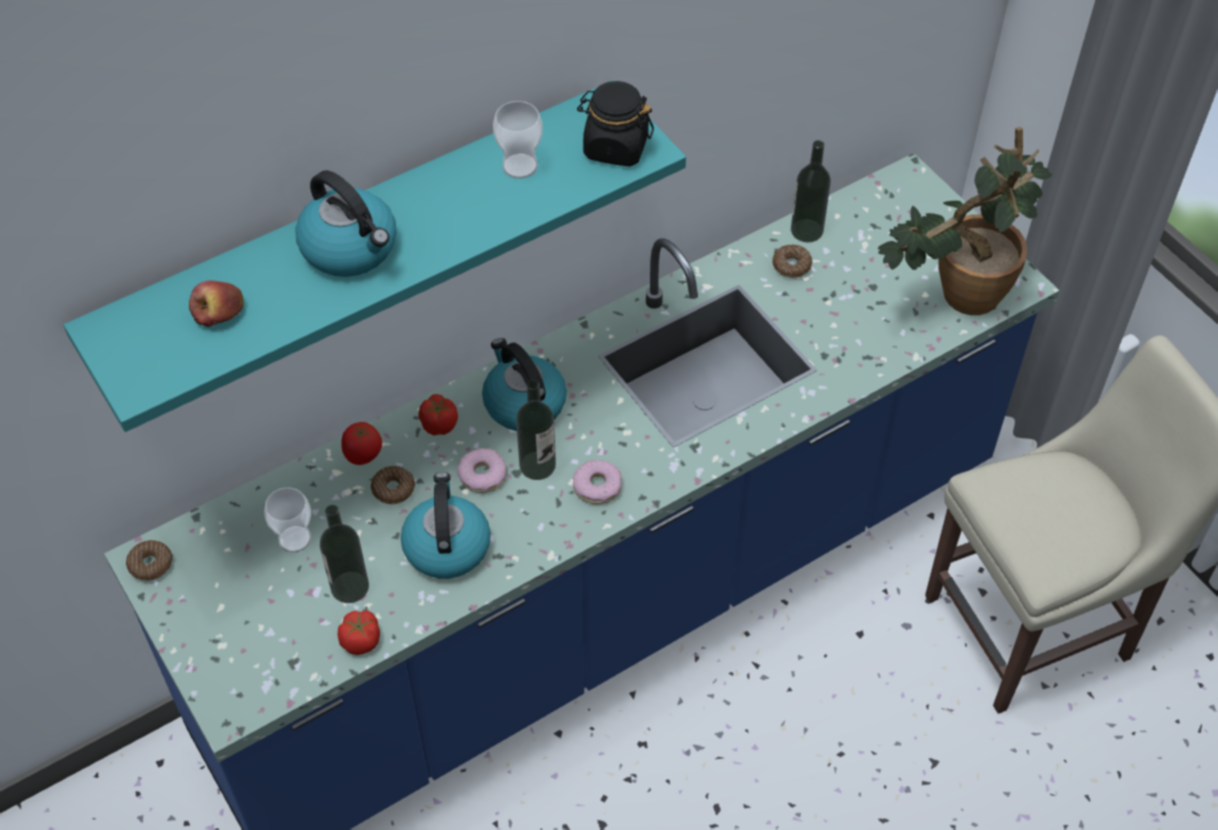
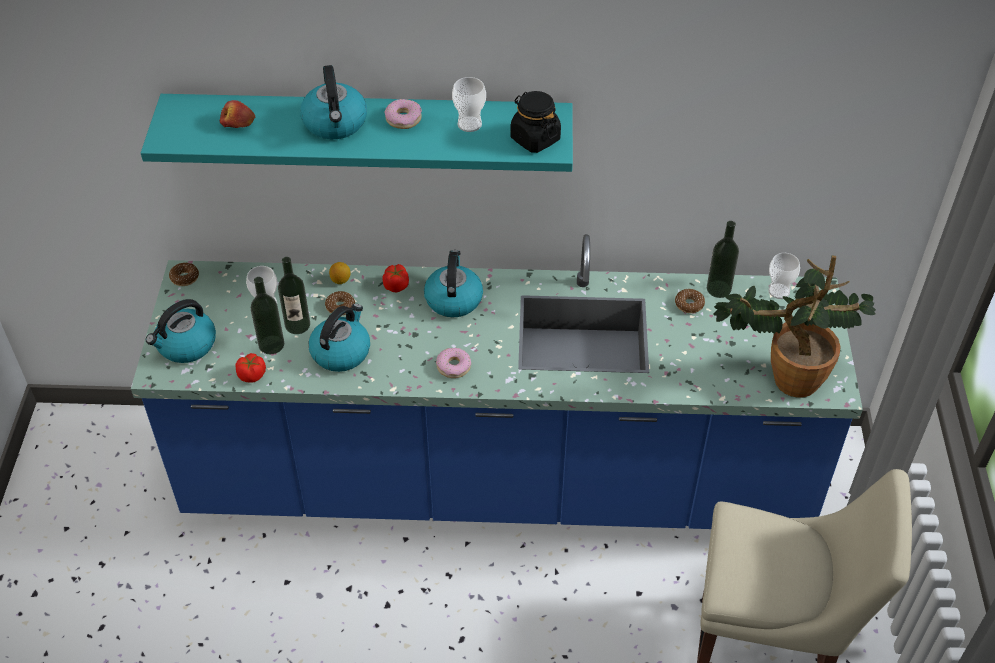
camera: 35 degrees right, 5 degrees down
tomato [341,422,382,465] -> lemon [329,262,350,284]
donut [458,448,506,493] -> donut moved to [385,99,422,129]
bottle [516,380,556,480] -> bottle moved to [278,257,310,334]
none -> kettle [146,299,216,363]
none -> cup [768,253,800,299]

